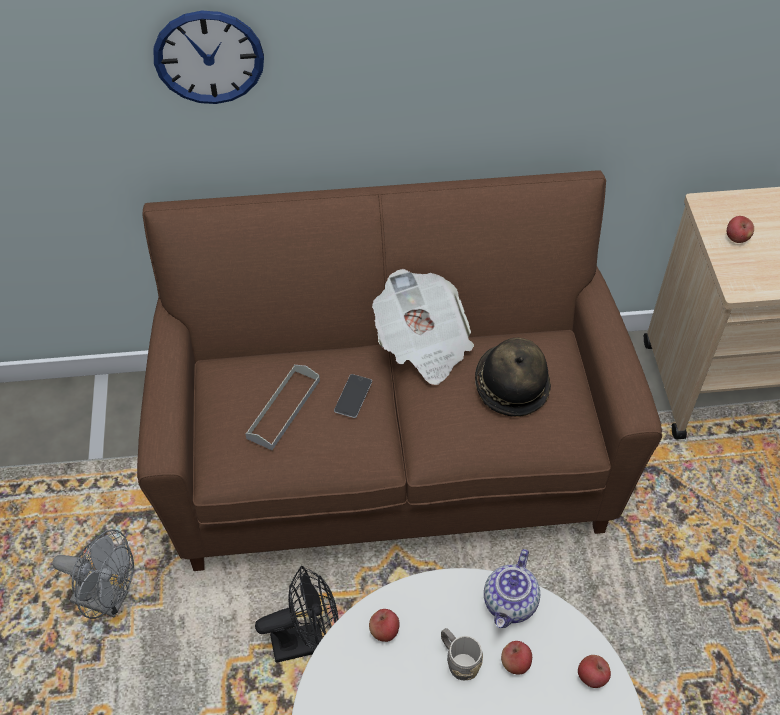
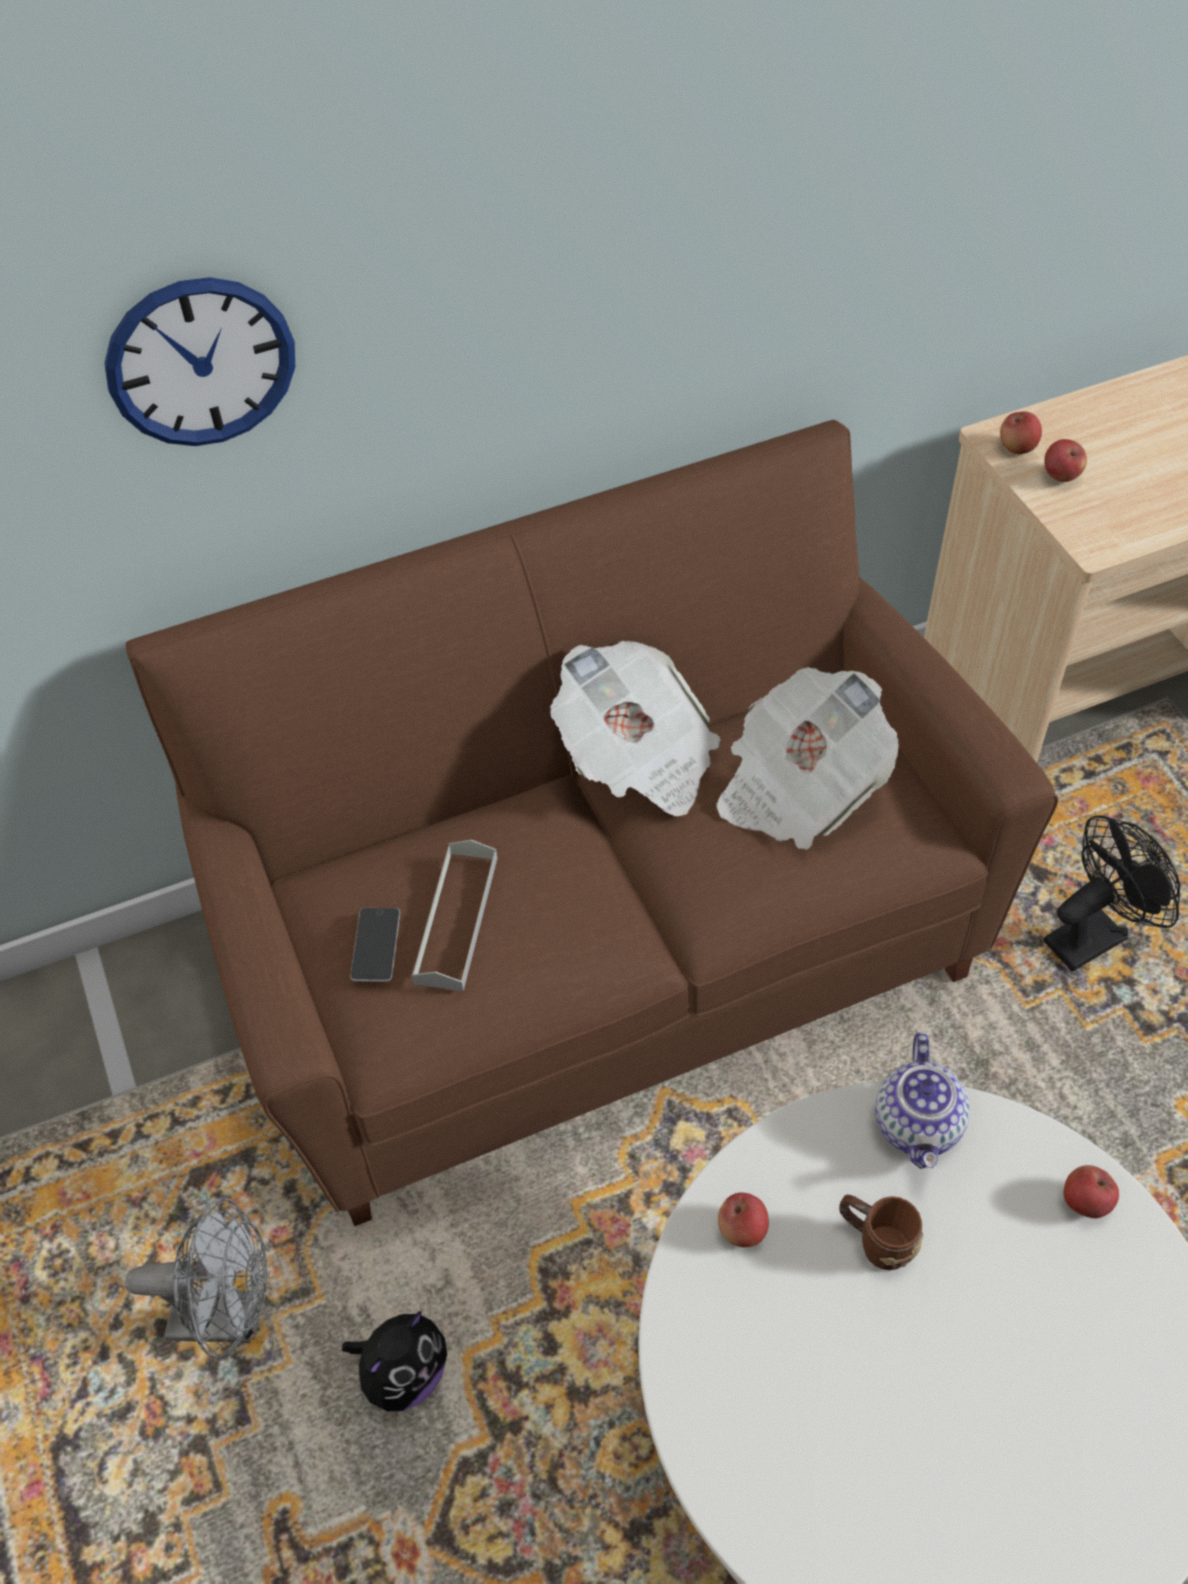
camera: 15 degrees left, 0 degrees up
black fan [255,566,338,663] -> black fan moved to [1044,815,1181,972]
phone [334,374,372,418] -> phone moved to [350,908,400,982]
grey mug [441,628,483,681] -> brown mug [839,1195,923,1270]
hat [475,338,551,417] -> newspaper [717,667,899,850]
apple [501,641,532,675] -> apple moved to [1000,412,1042,454]
none -> plush toy [342,1303,447,1411]

